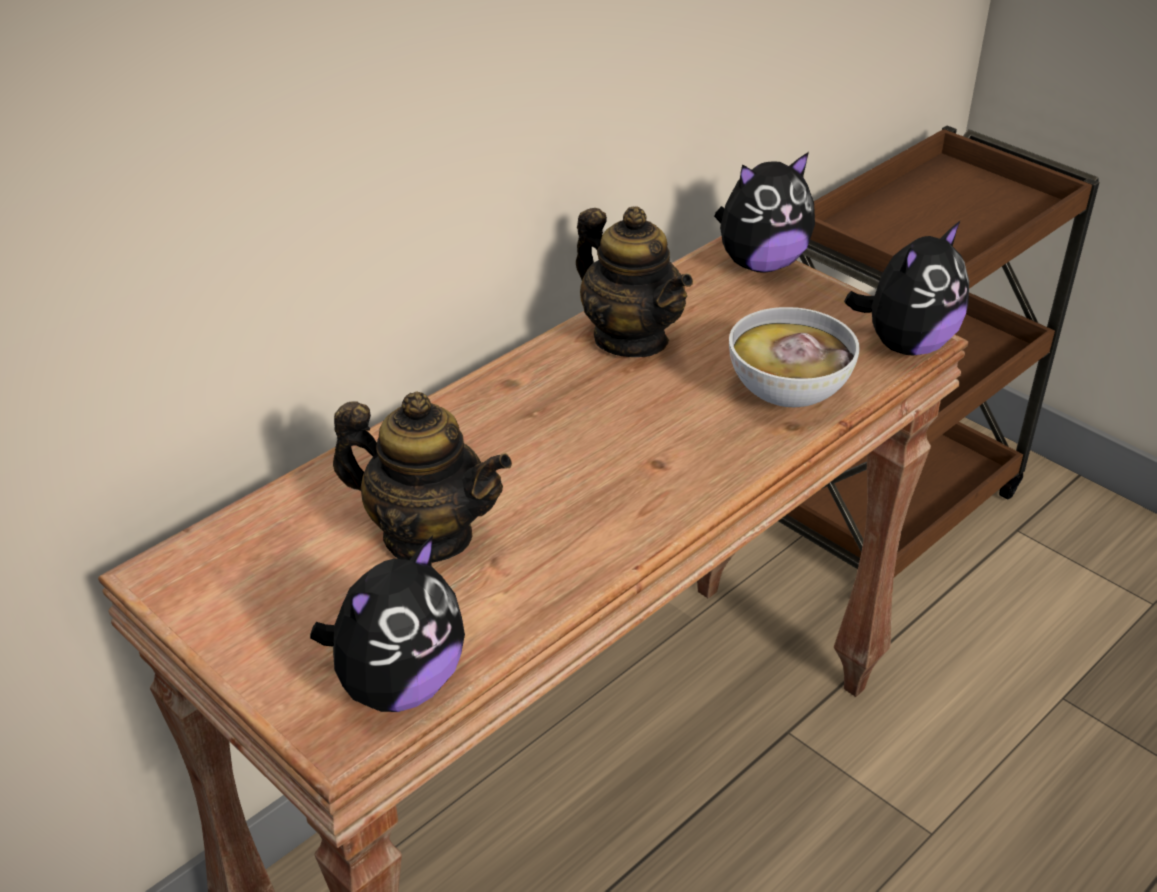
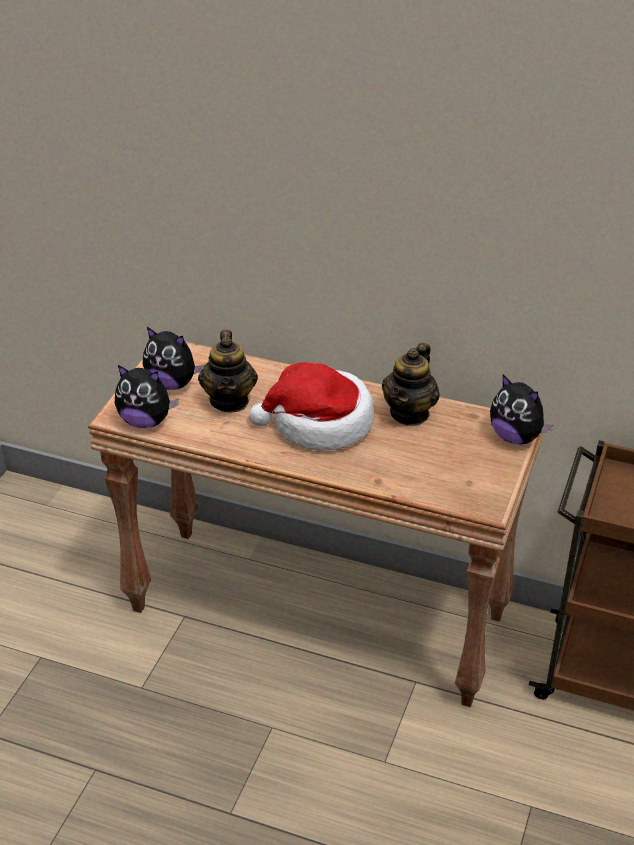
camera: 65 degrees right, 0 degrees up
bowl [729,307,860,407] -> none
plush toy [844,220,969,356] -> plush toy moved to [143,327,204,390]
none -> hat [249,362,374,451]

